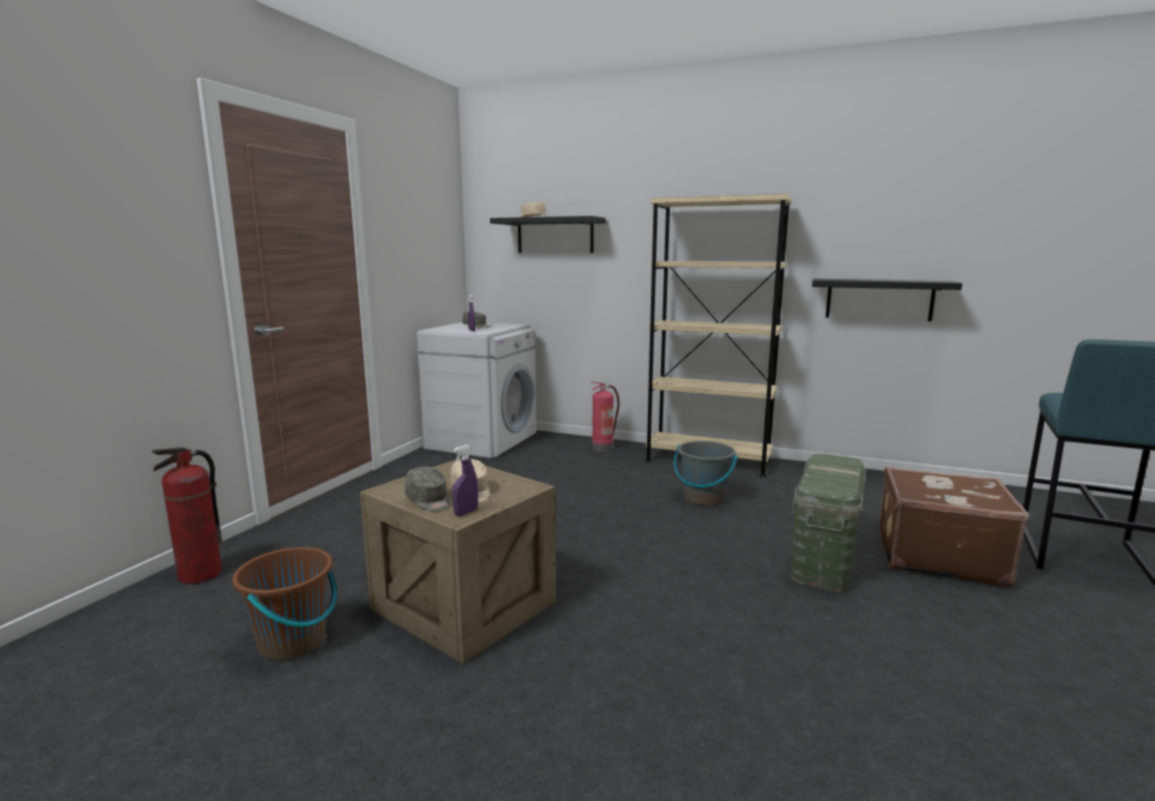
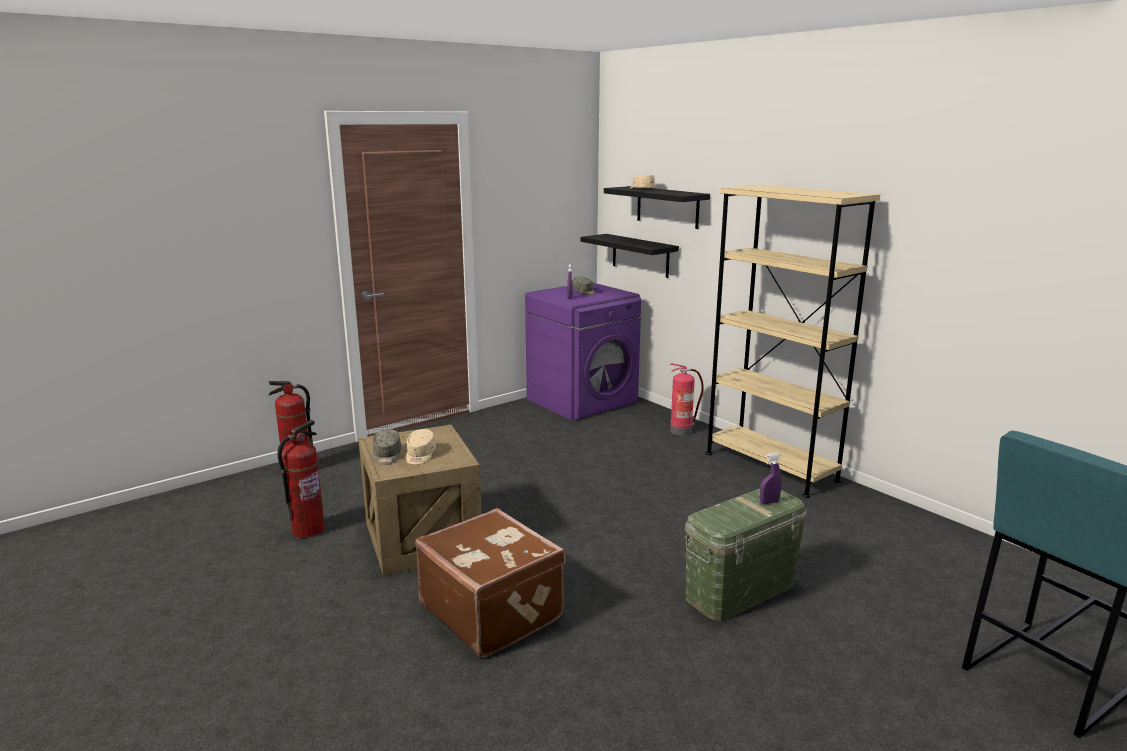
camera: 30 degrees right, 5 degrees up
brown bucket [232,546,337,661] -> fire extinguisher [277,420,325,538]
white washing machine [417,322,536,458] -> purple washing machine [525,283,641,420]
purple spray bottle [452,445,478,516] -> purple spray bottle moved to [760,453,782,504]
grey bucket [673,441,738,506] -> none
black shelf [812,279,962,321] -> black shelf moved to [581,234,679,278]
brown suitcase [879,466,1029,587] -> brown suitcase moved to [415,508,566,658]

